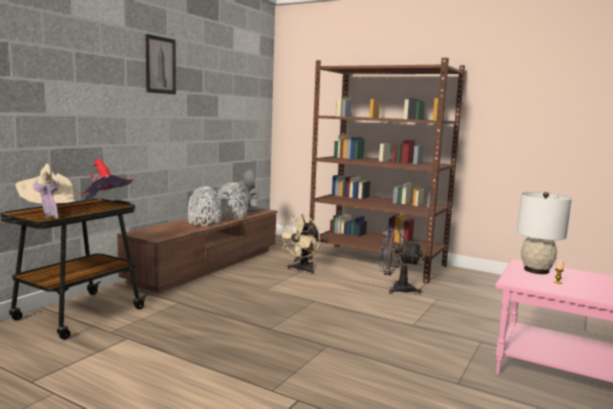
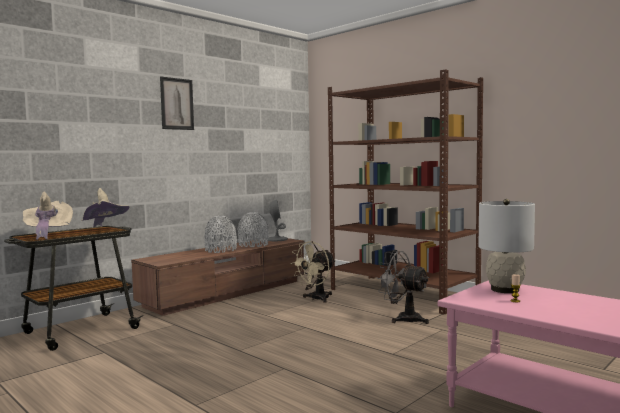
camera: 15 degrees right, 5 degrees down
red hat [78,159,134,201] -> beige hat [81,188,130,227]

